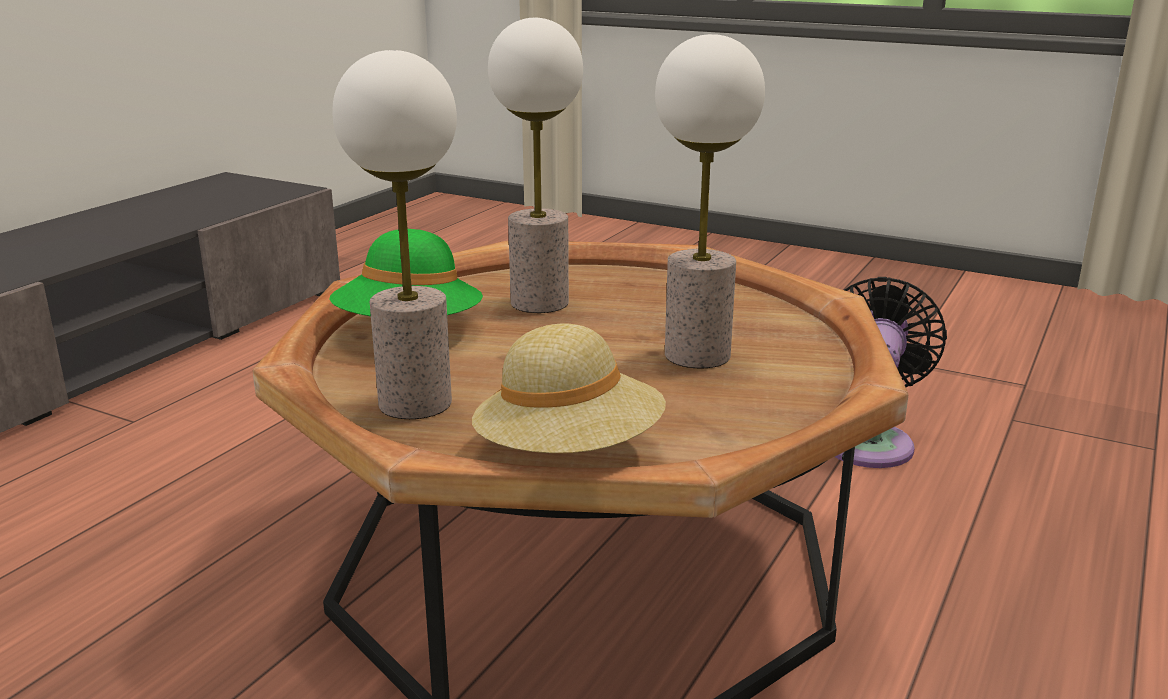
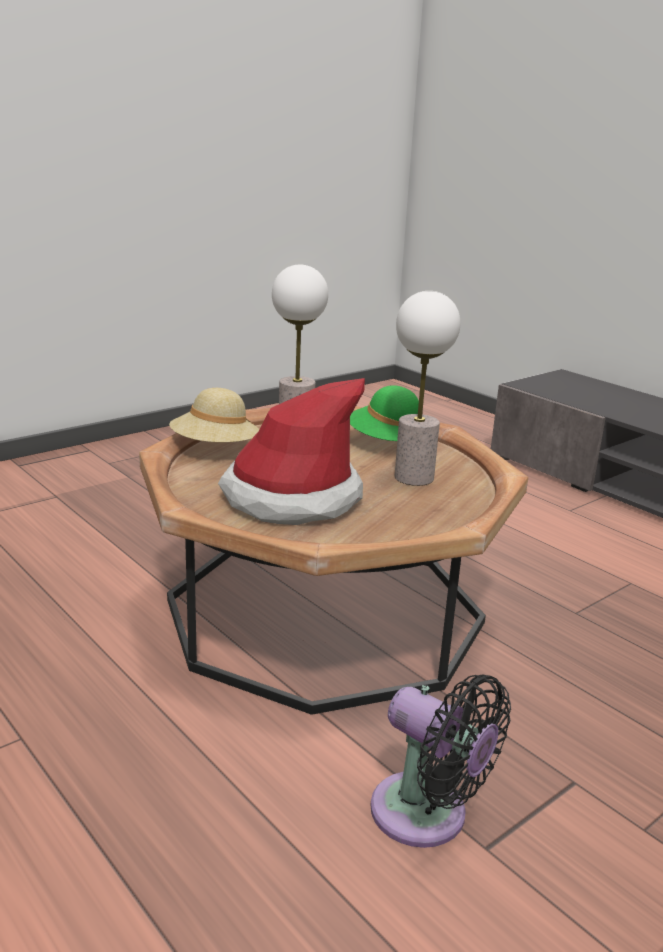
camera: 110 degrees right, 0 degrees up
table lamp [655,34,765,368] -> hat [218,378,365,525]

